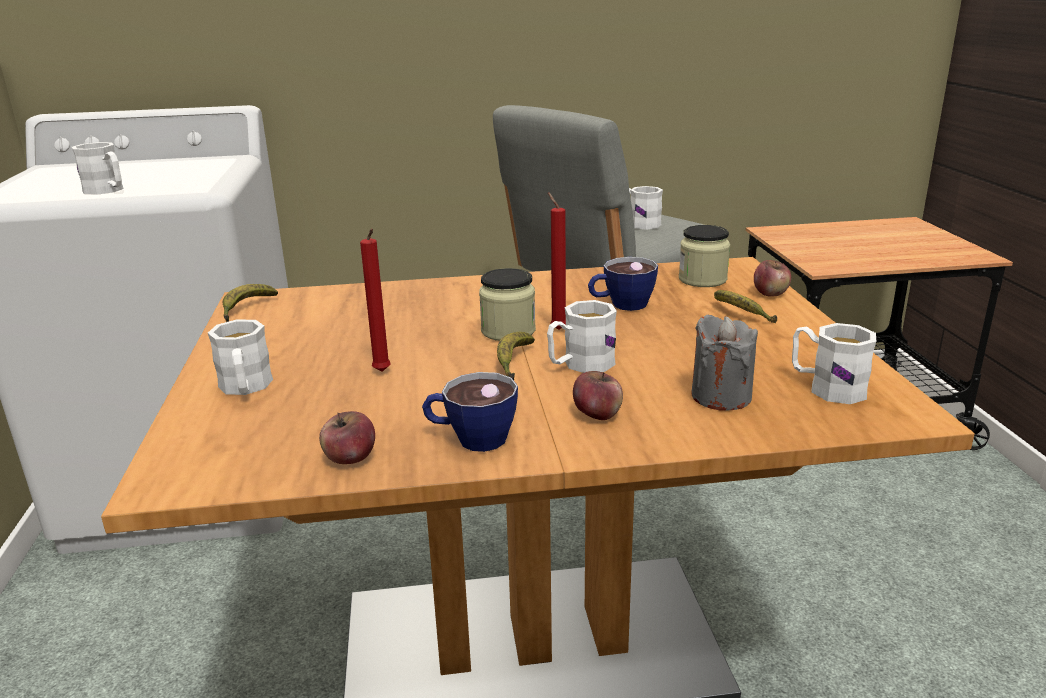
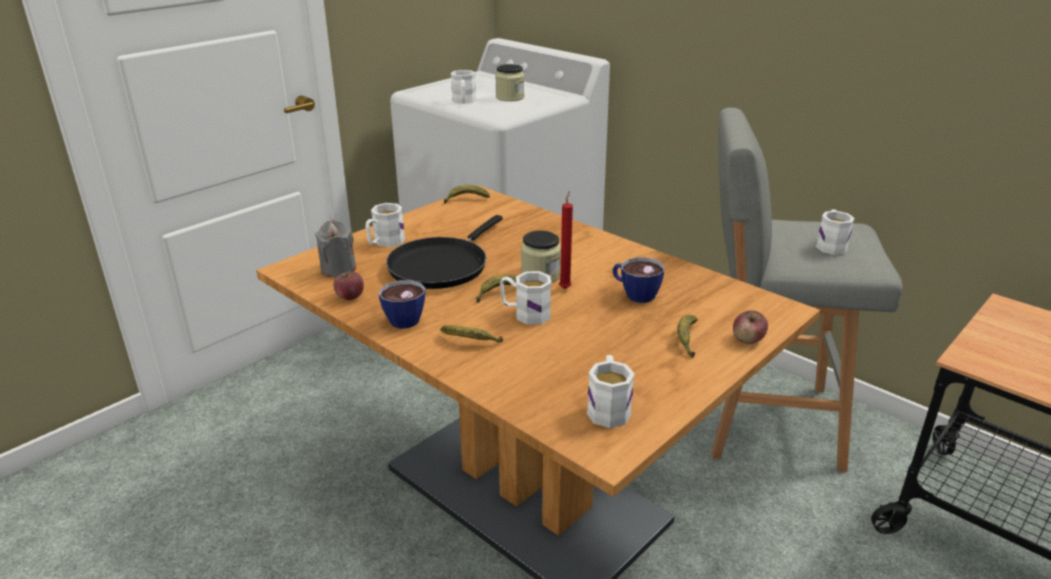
camera: 50 degrees right, 5 degrees up
red candle [360,229,391,372] -> black frying pan [386,215,503,289]
apple [573,371,623,420] -> banana [440,325,503,343]
jar [679,225,730,287] -> jar moved to [495,64,524,101]
grey candle [692,315,758,411] -> grey candle moved to [315,220,356,278]

